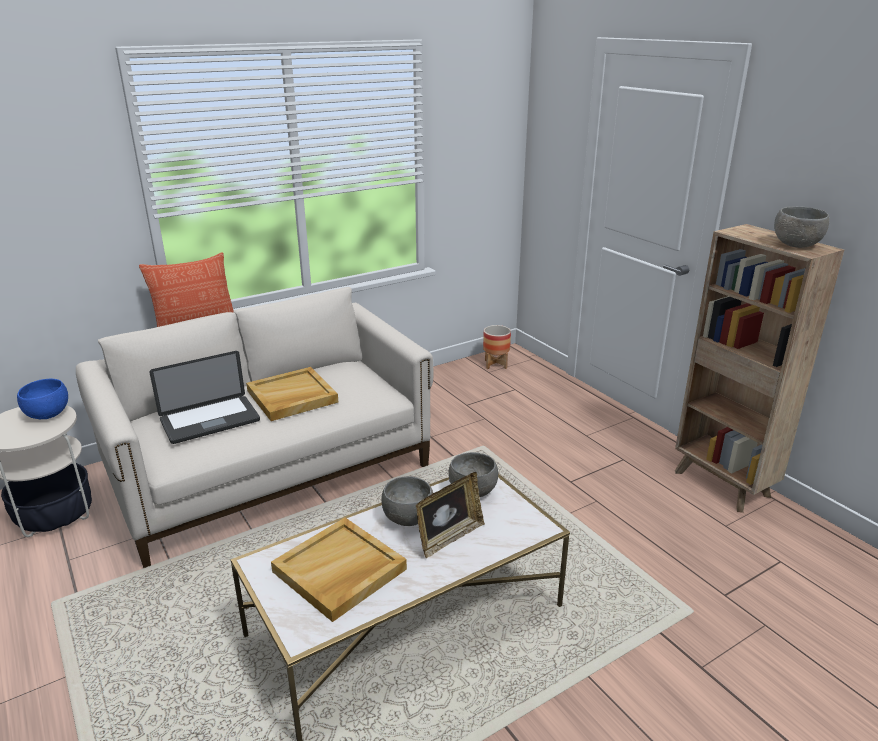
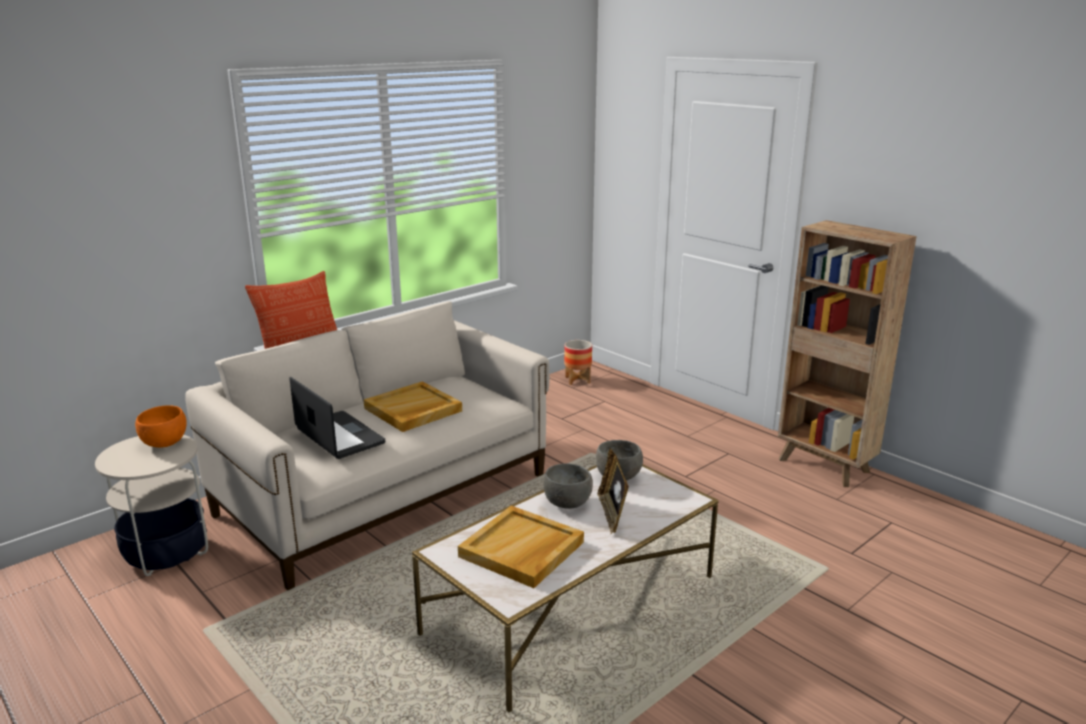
camera: 10 degrees left, 5 degrees down
blue bowl [17,379,68,419] -> orange bowl [135,405,187,448]
laptop [149,351,260,444] -> laptop turned 90 degrees counterclockwise [289,377,385,459]
picture frame [416,472,485,558] -> picture frame turned 135 degrees clockwise [597,448,629,534]
grey bowl [774,206,830,248] -> none

